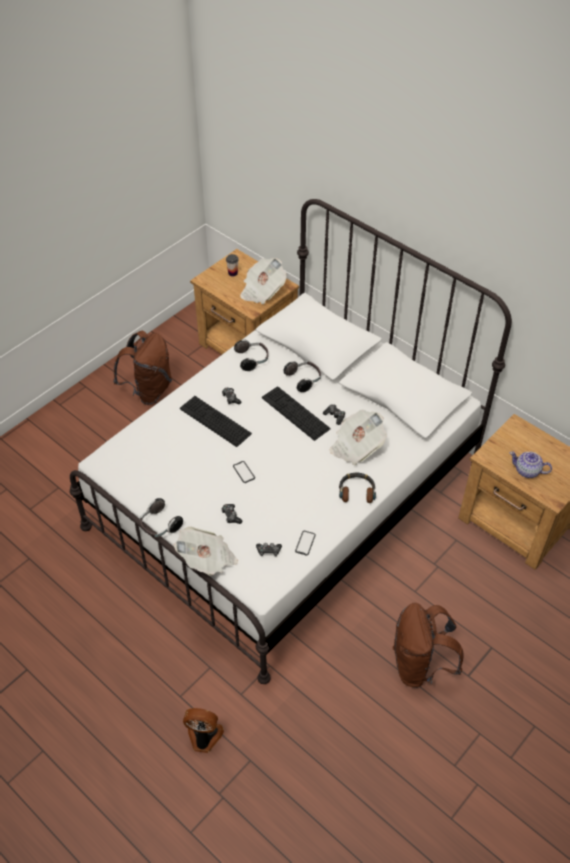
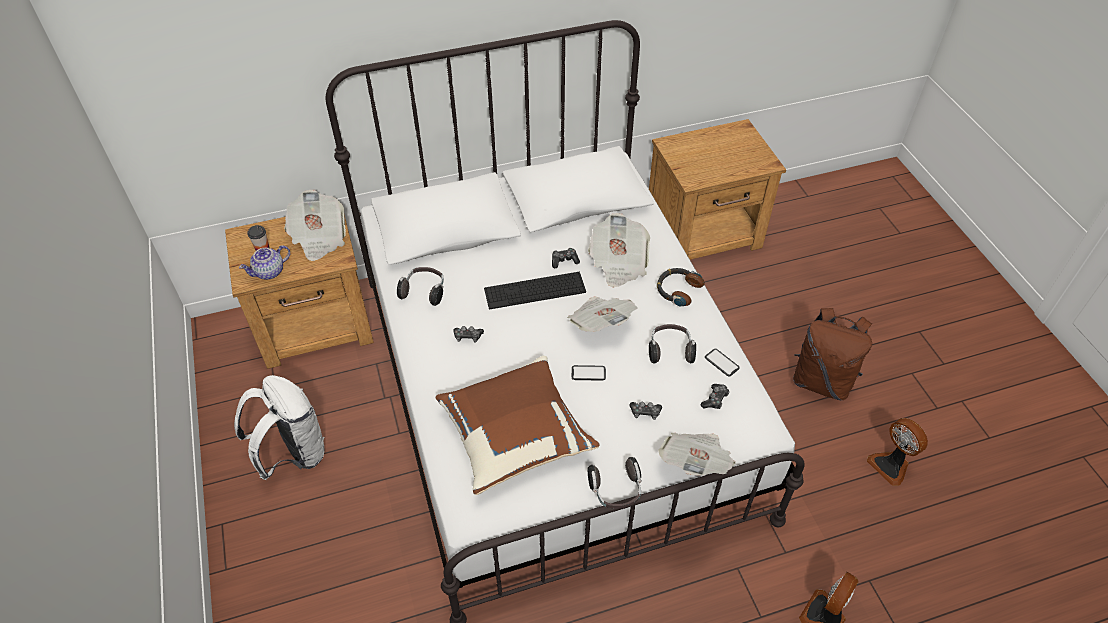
camera: 60 degrees left, 0 degrees up
brown backpack [113,331,172,405] -> white backpack [234,375,325,480]
keyboard [180,396,252,447] -> none
headphones [284,361,321,392] -> headphones moved to [649,324,696,363]
teapot [510,451,552,478] -> teapot moved to [239,245,290,280]
none -> brown pillow [435,356,600,495]
none -> newspaper [567,296,638,332]
none -> fan [867,418,928,486]

